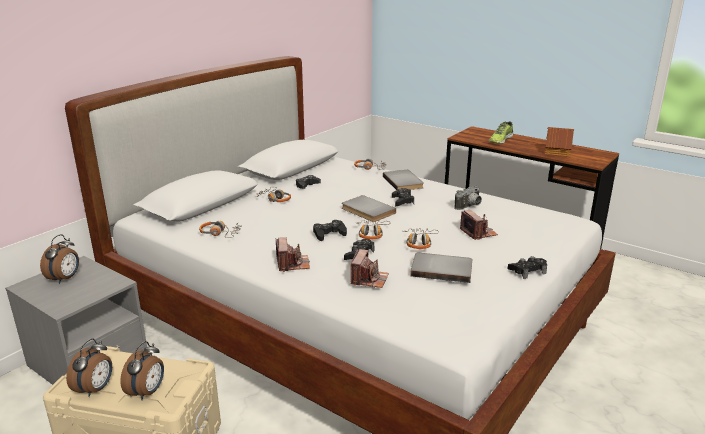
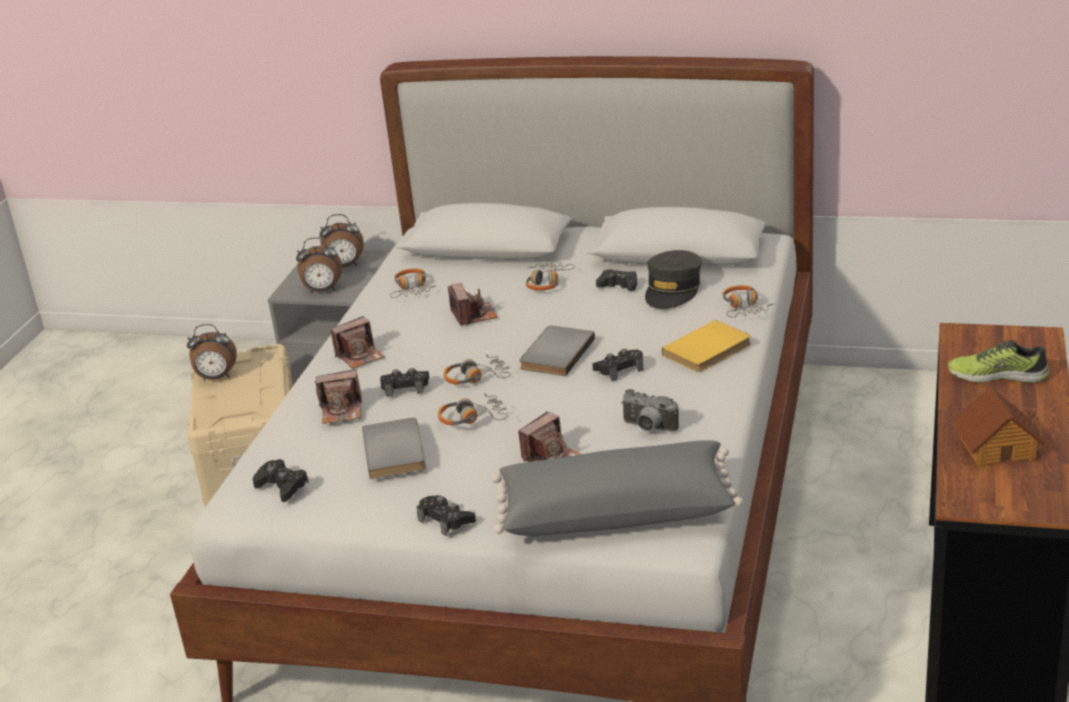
camera: 70 degrees right, 5 degrees up
alarm clock [120,341,164,400] -> alarm clock moved to [296,237,342,293]
black game controller [313,220,347,241] -> black game controller moved to [252,459,309,502]
grey book [383,170,424,190] -> yellow book [662,320,751,372]
none -> camera [448,283,497,326]
none -> grey pillow [492,440,743,536]
none -> grey cap [645,250,702,309]

